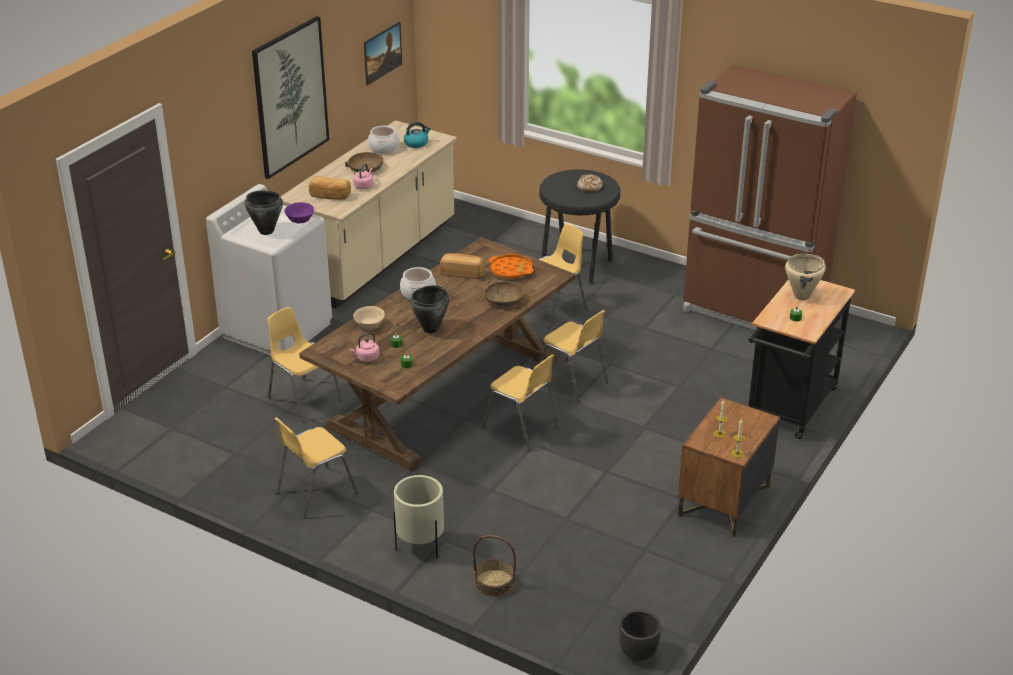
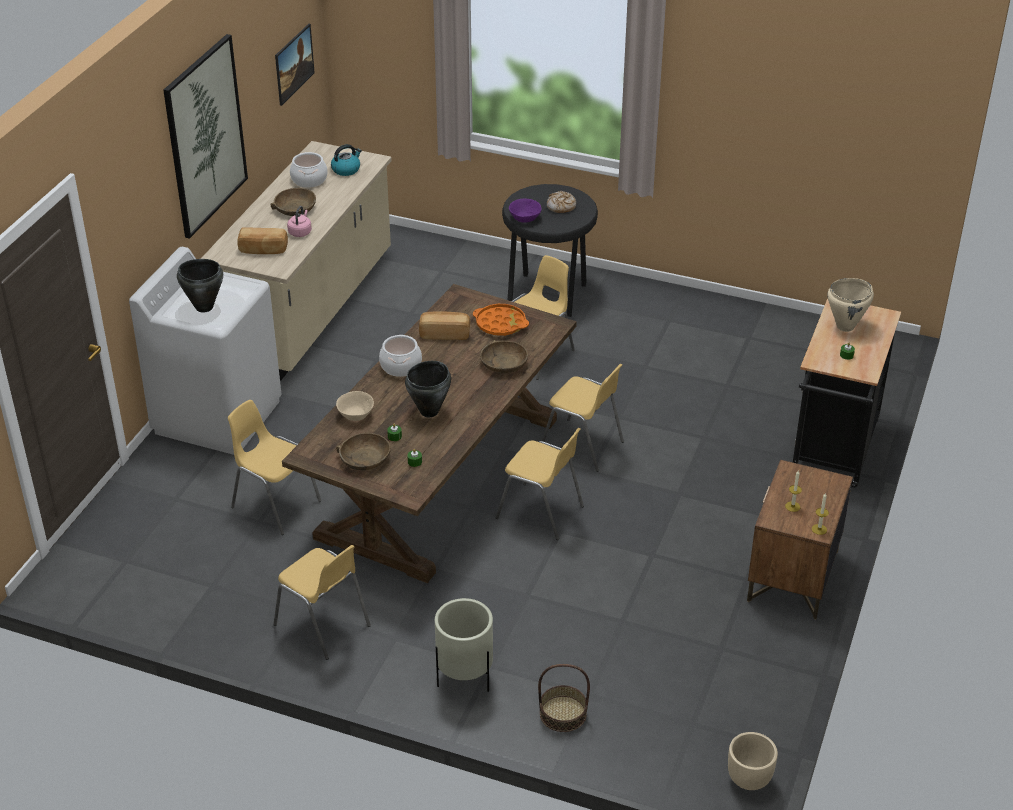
camera: 10 degrees left, 5 degrees up
yellow chair [274,417,358,519] -> yellow chair turned 90 degrees counterclockwise [273,545,371,660]
purple bowl [284,202,314,223] -> purple bowl moved to [509,199,542,223]
pink kettle [349,332,380,362] -> brown bowl [336,433,391,470]
black planter [619,610,661,661] -> beige planter [728,732,778,790]
brown fridge [683,65,857,330] -> none

